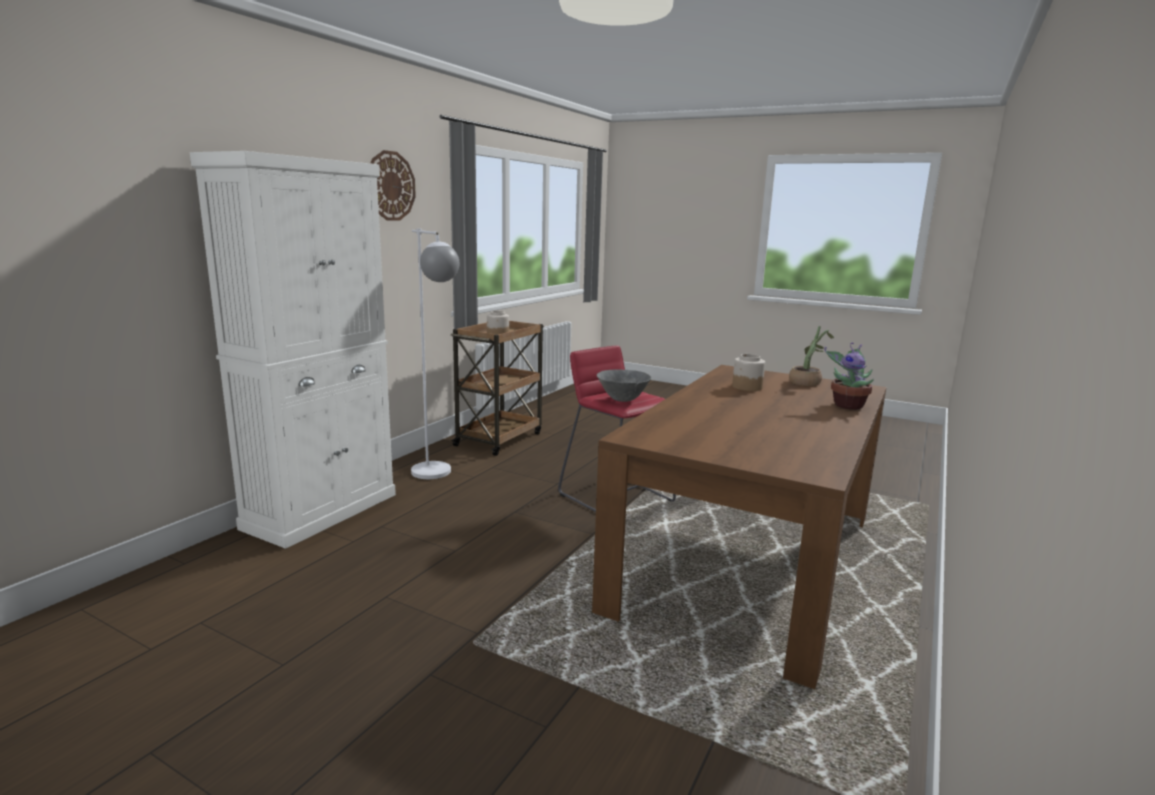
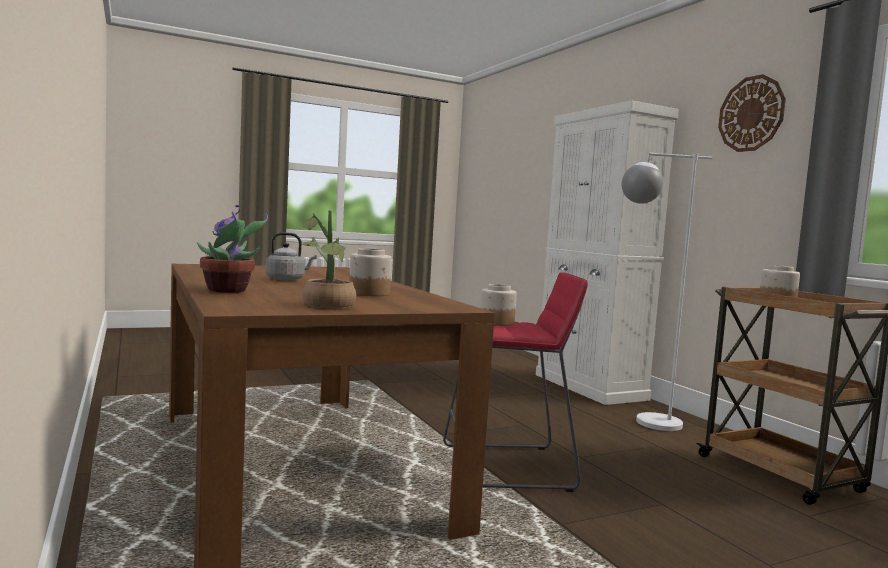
camera: 125 degrees right, 10 degrees down
grey bowl [597,369,652,402] -> jar [481,284,517,326]
none -> grey kettle [266,232,317,281]

